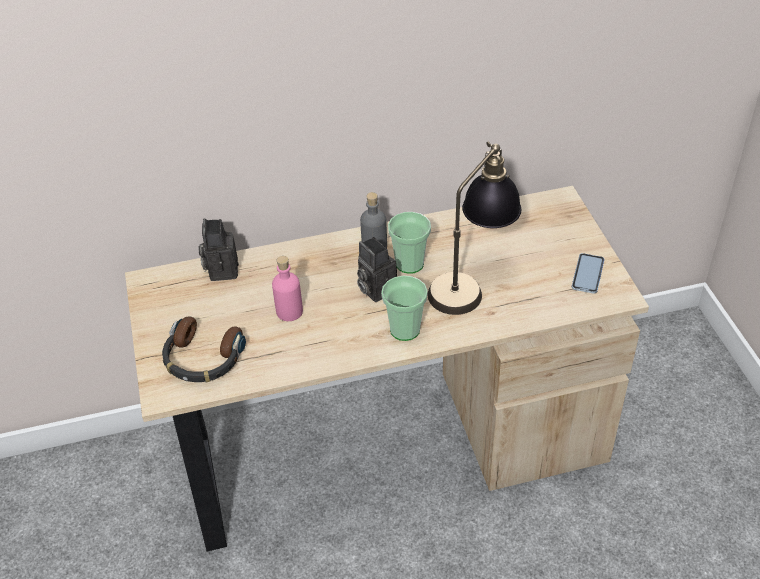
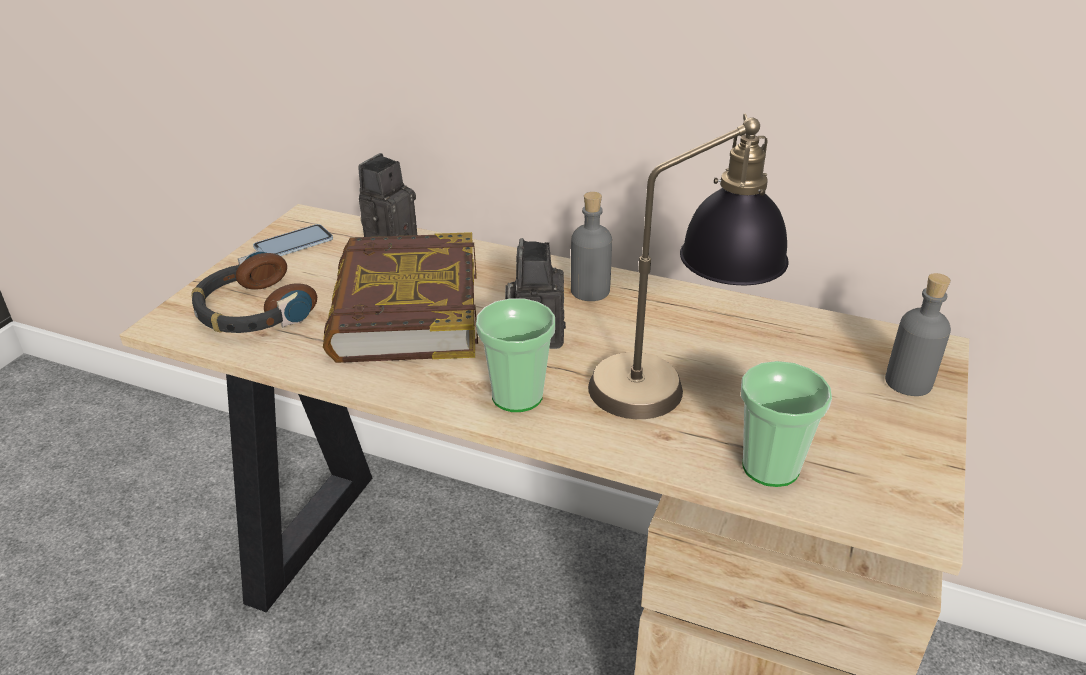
camera: 35 degrees right, 10 degrees down
pink bottle [272,256,303,321] -> book [323,232,478,363]
cup [388,212,431,274] -> cup moved to [741,361,832,487]
phone [572,253,604,294] -> phone moved to [253,224,333,256]
none -> grey bottle [885,273,951,396]

